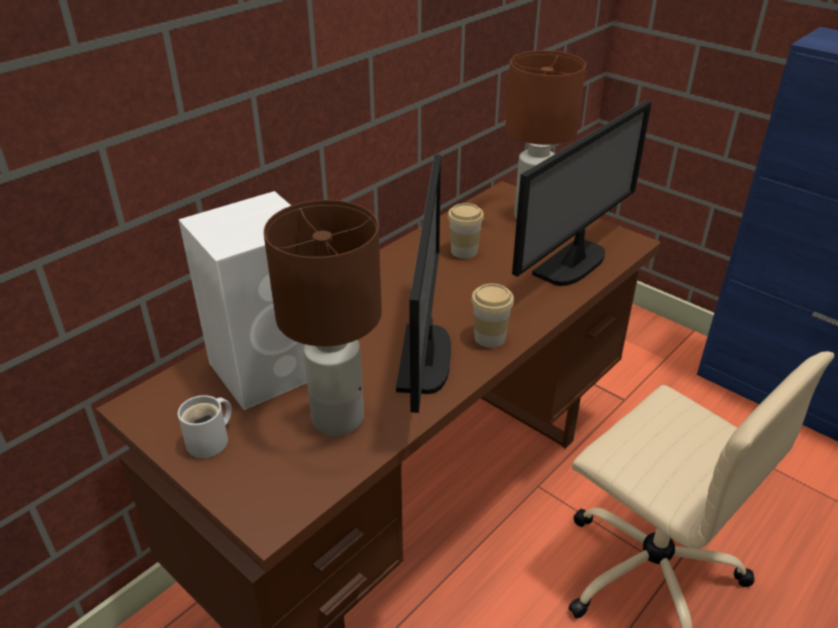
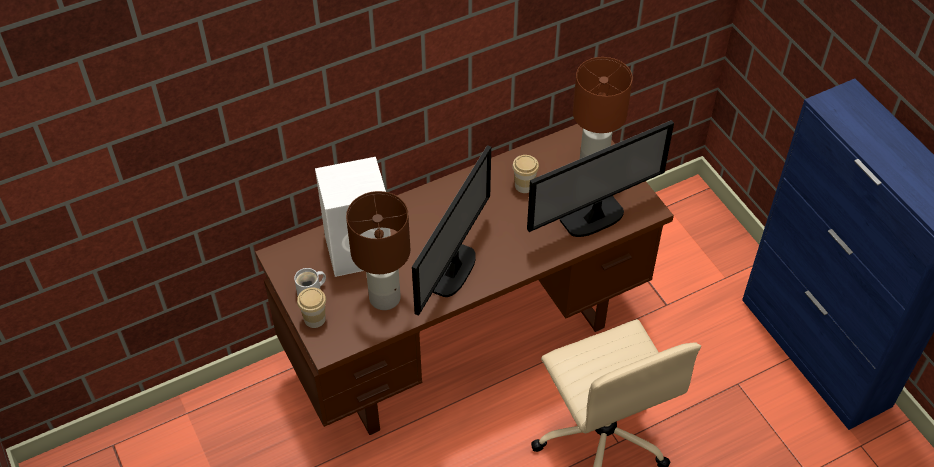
camera: 20 degrees right, 15 degrees up
cup [471,284,514,348] -> cup moved to [297,288,326,328]

